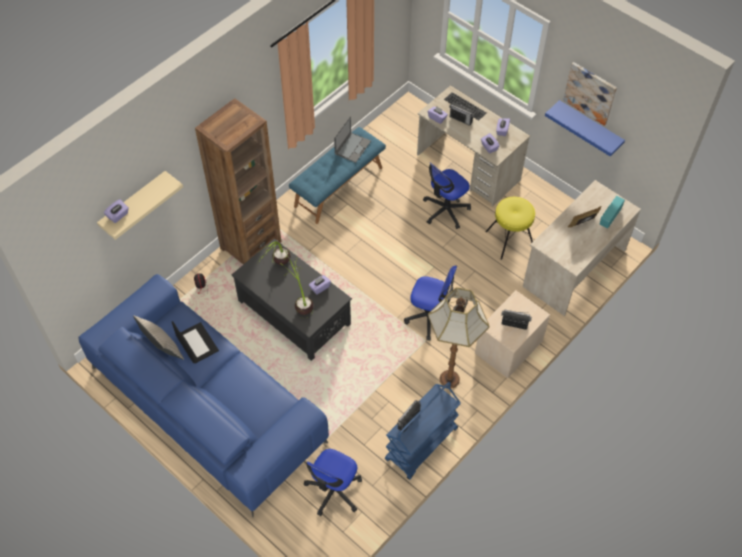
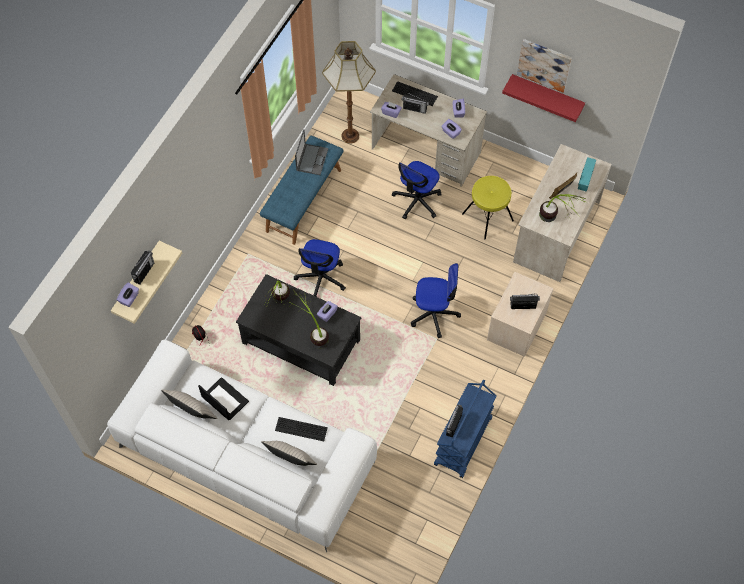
camera: 15 degrees left, 5 degrees up
blue sofa [79,274,329,517] -> white sofa [107,340,377,552]
brown bookcase [195,98,281,265] -> none
office chair [304,449,362,516] -> office chair moved to [294,239,346,297]
floor lamp [428,287,489,389] -> floor lamp moved to [322,41,376,144]
blue shelf [545,100,625,157] -> red shelf [502,74,585,122]
none -> radio [131,251,154,285]
none -> beige pillow [261,441,317,466]
none -> keyboard [275,417,328,441]
none -> potted plant [539,194,586,222]

